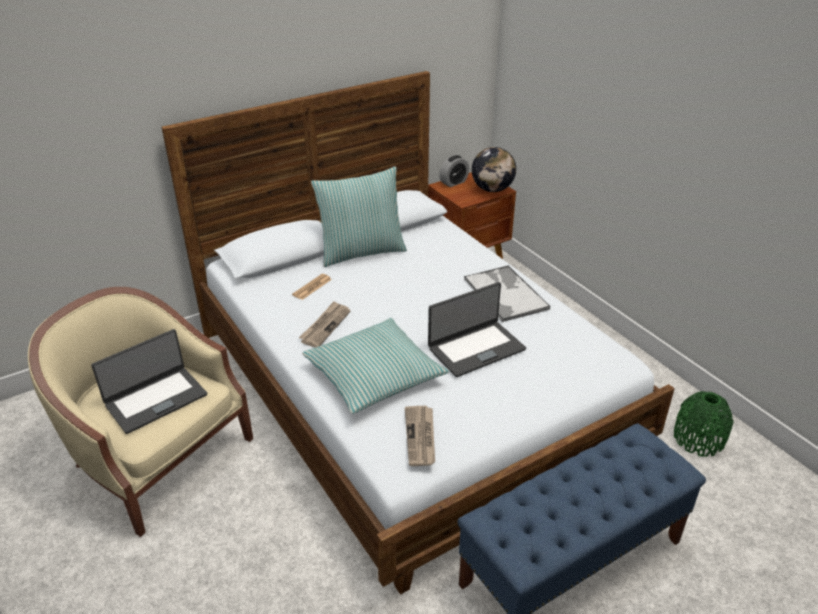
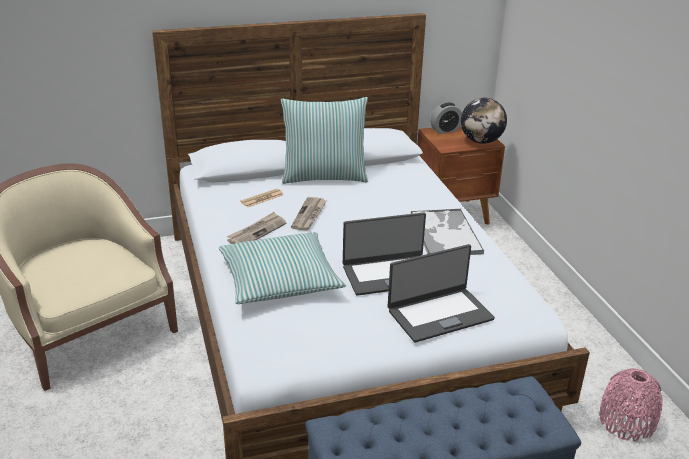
camera: 15 degrees right, 5 degrees down
laptop [91,329,207,434] -> laptop moved to [388,244,495,342]
newspaper [405,405,435,466] -> newspaper moved to [291,197,327,231]
green vase [674,391,734,457] -> pink vase [599,368,663,441]

